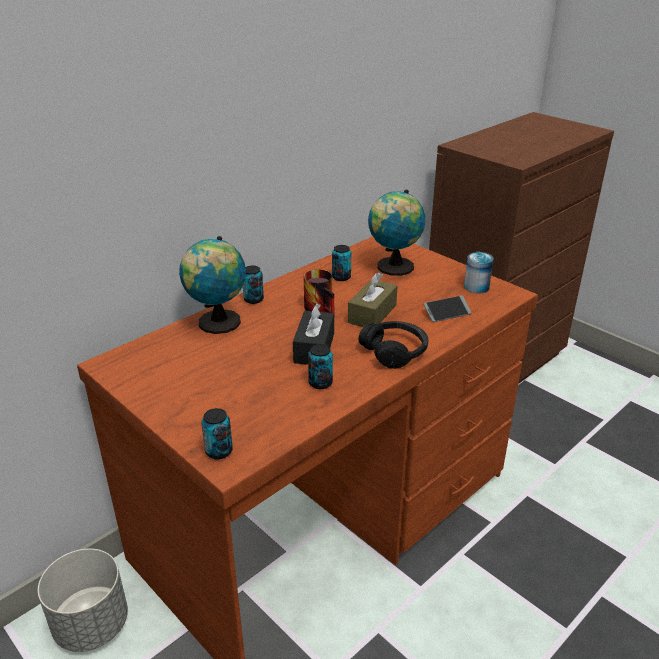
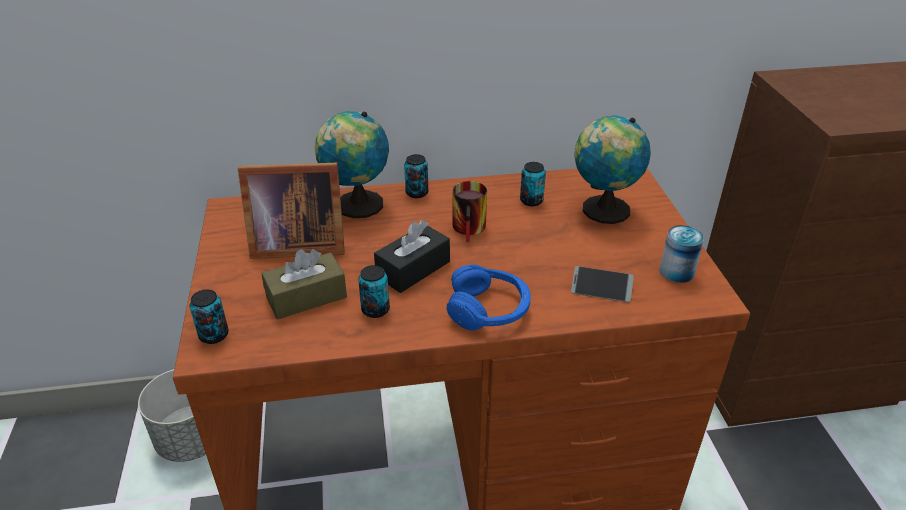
camera: 35 degrees right, 5 degrees up
brown tissue box [348,272,397,327] -> brown tissue box moved to [261,249,347,319]
black headphones [359,321,429,369] -> blue headphones [447,264,531,331]
none -> picture frame [238,163,345,259]

